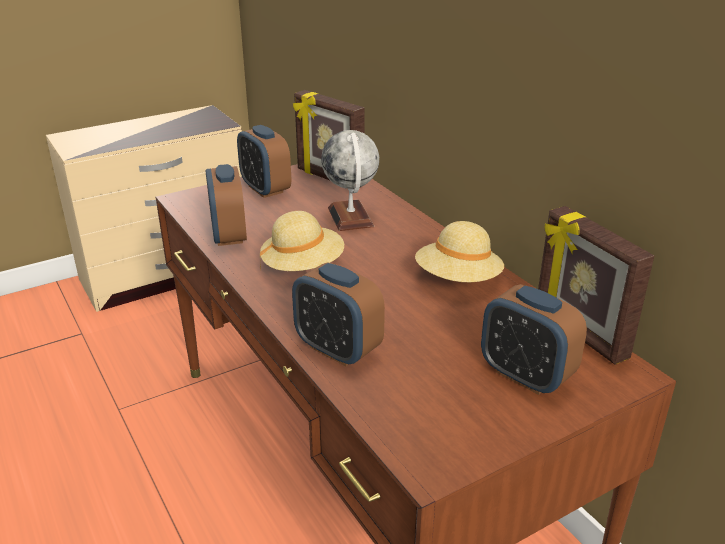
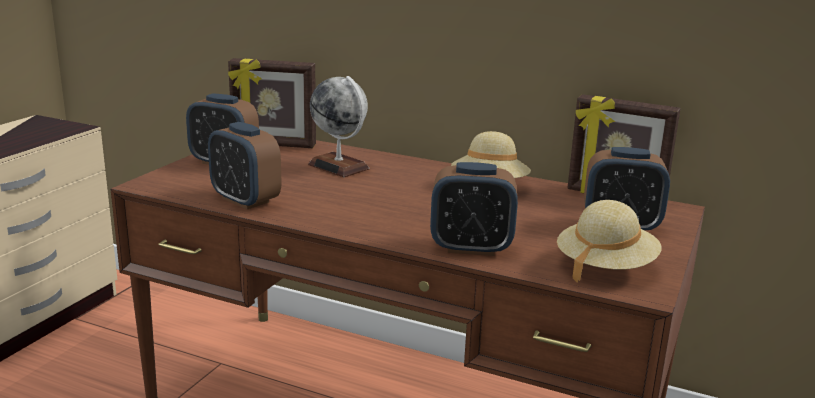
camera: 35 degrees left, 10 degrees down
beige hat [260,211,344,271] -> beige hat moved to [557,200,662,283]

